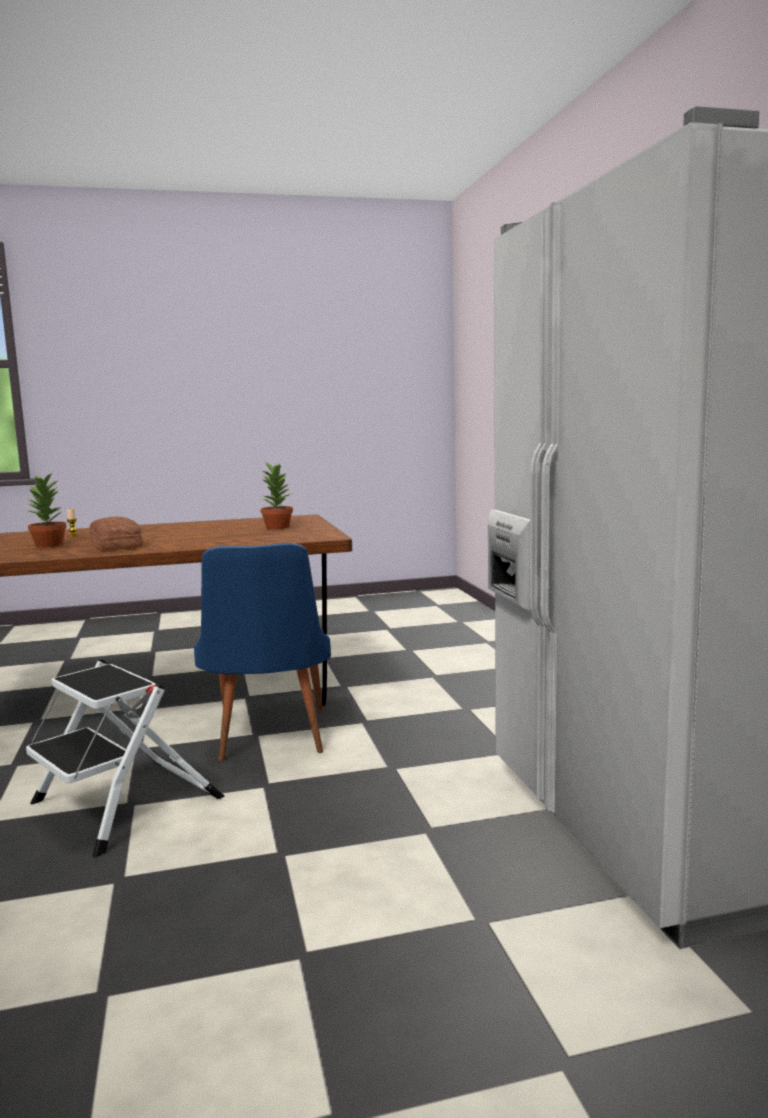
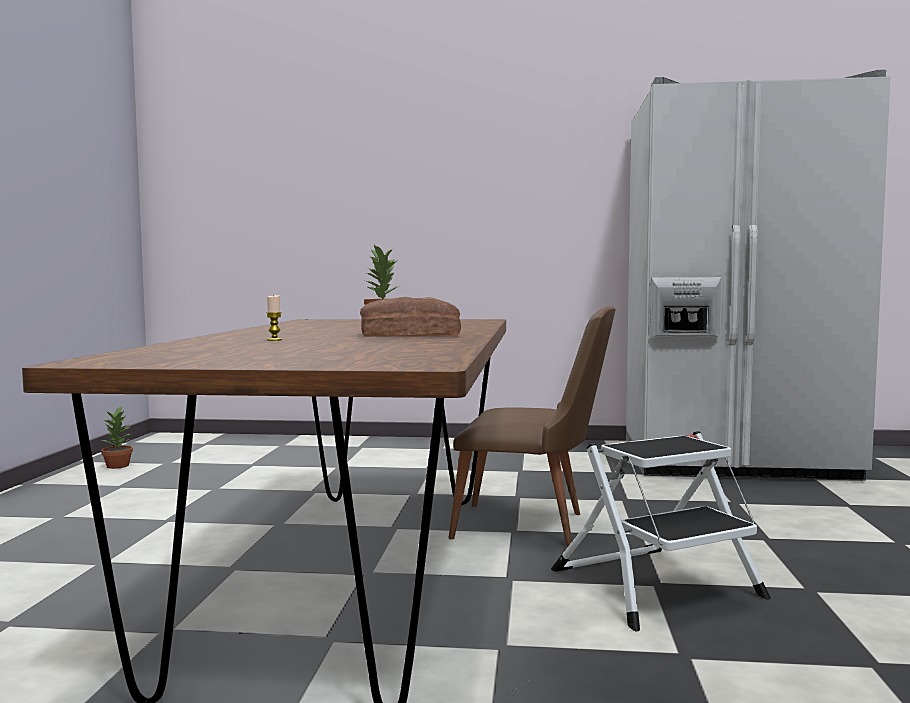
camera: 70 degrees left, 5 degrees down
potted plant [25,473,67,548] -> potted plant moved to [101,406,133,469]
blue chair [194,543,331,761] -> brown chair [449,306,616,547]

